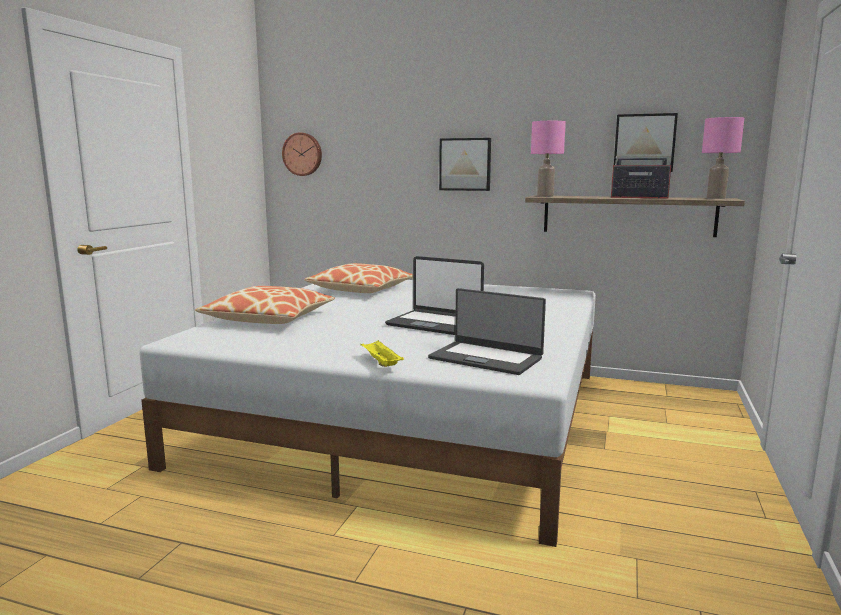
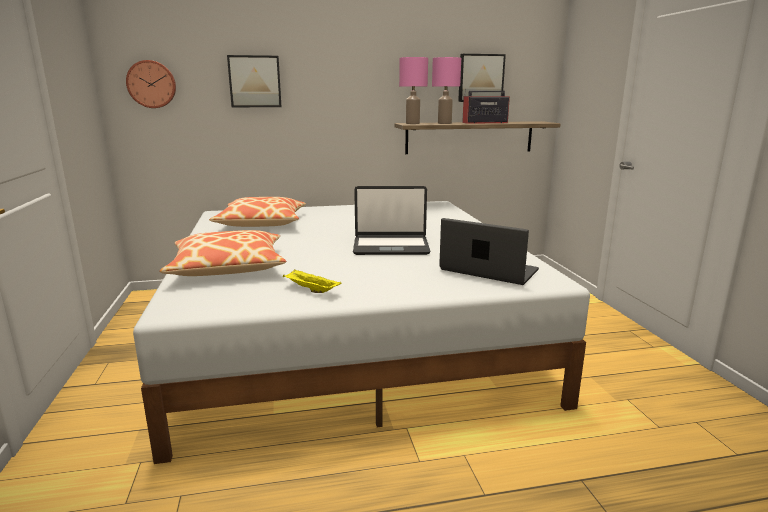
camera: 30 degrees left, 5 degrees up
yellow tray [361,340,404,367] -> yellow tray moved to [283,269,342,293]
laptop [428,288,546,375] -> laptop turned 150 degrees counterclockwise [439,218,539,285]
picture [439,138,491,191] -> picture moved to [227,55,282,107]
pink table lamp [702,117,744,199] -> pink table lamp moved to [432,57,461,124]

